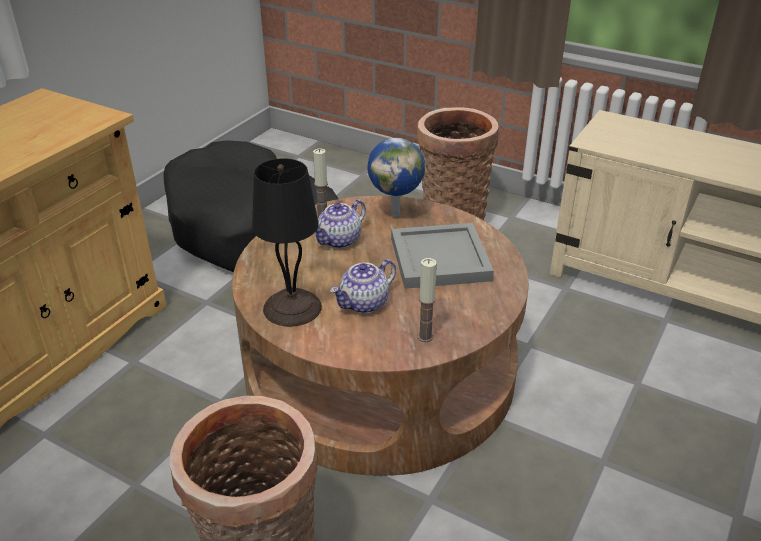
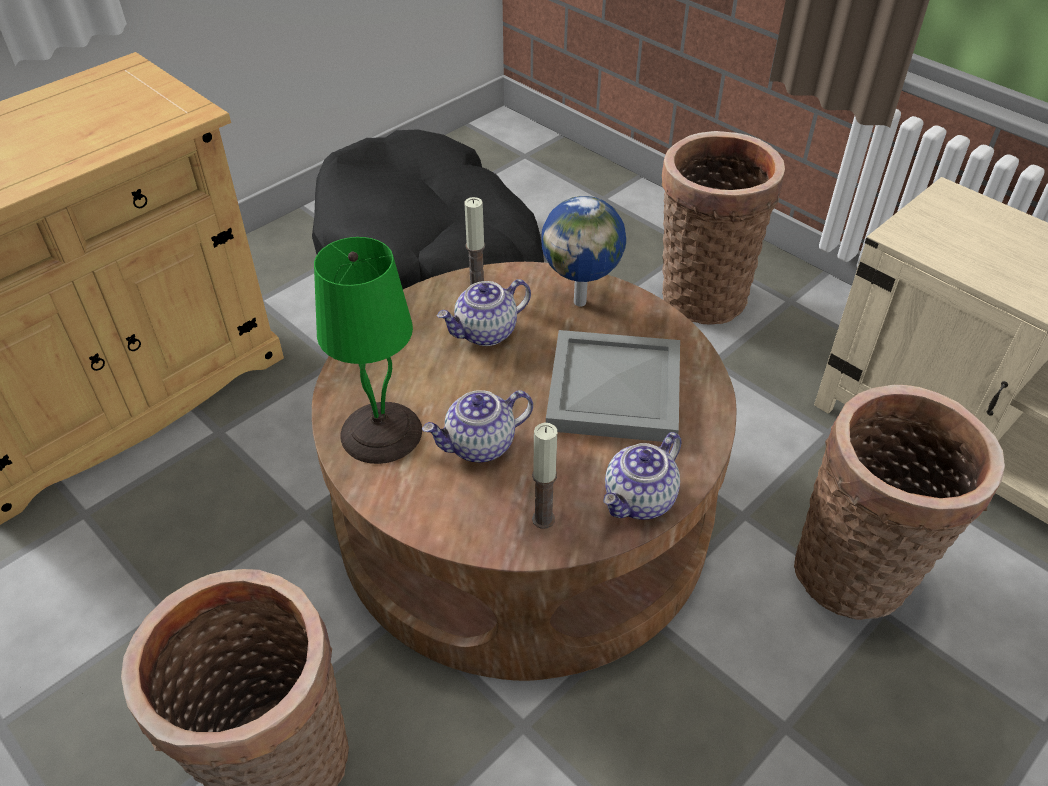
camera: 15 degrees right, 10 degrees up
black table lamp [252,158,322,327] -> green table lamp [314,237,422,464]
none -> teapot [603,432,682,520]
none -> basket [794,385,1005,620]

